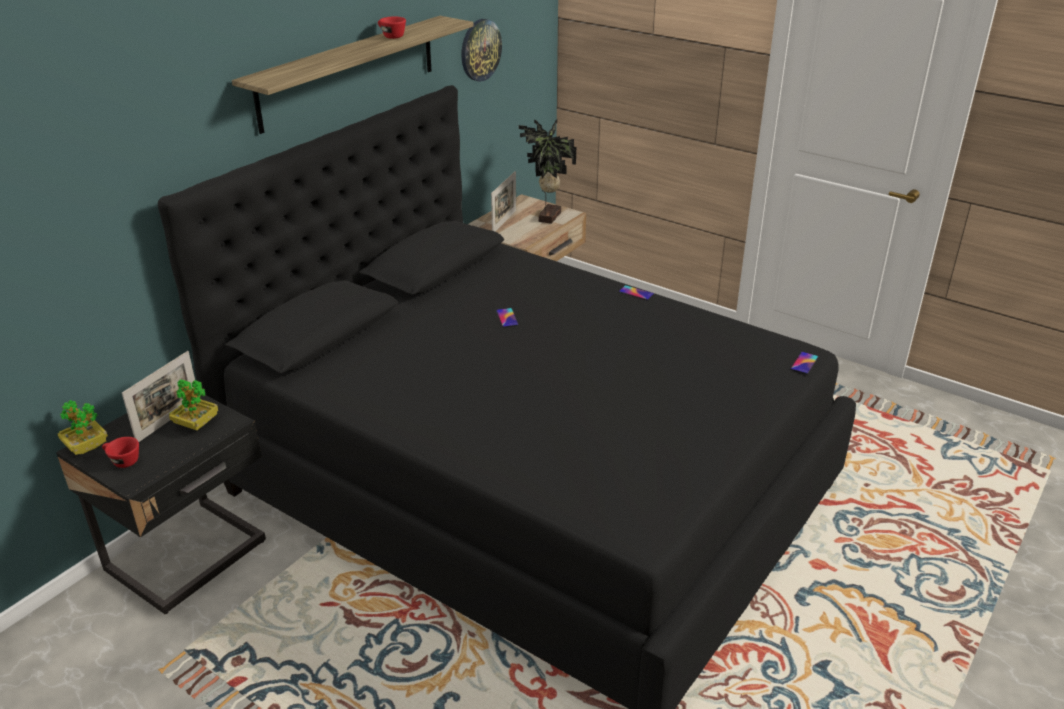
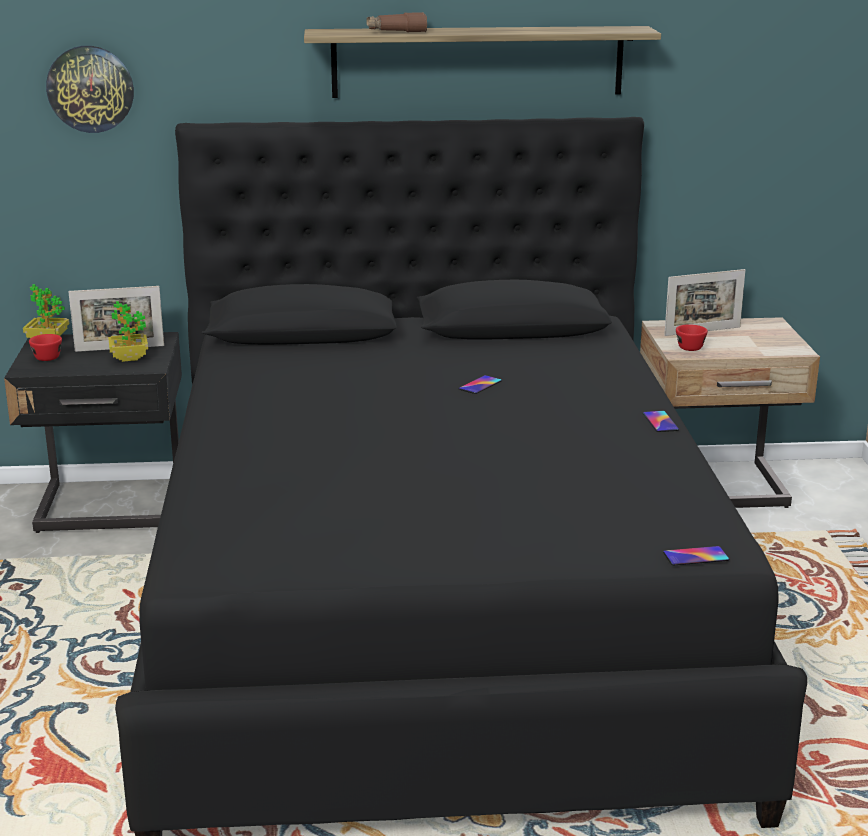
camera: 50 degrees right, 10 degrees down
red cup [378,17,406,39] -> red cup moved to [676,324,708,351]
wall clock [461,19,502,82] -> wall clock moved to [46,46,134,133]
potted plant [519,119,576,224] -> none
none -> brown binoculars [366,12,427,32]

